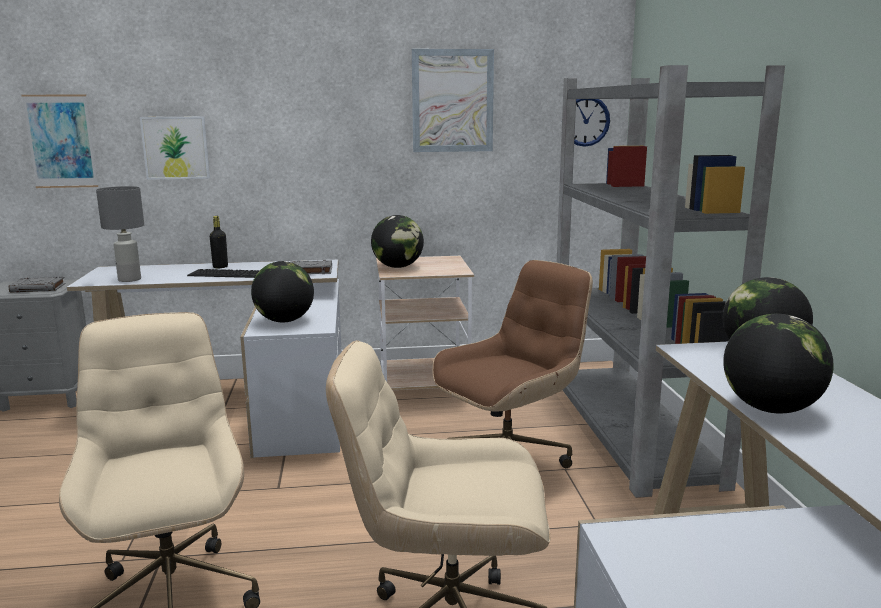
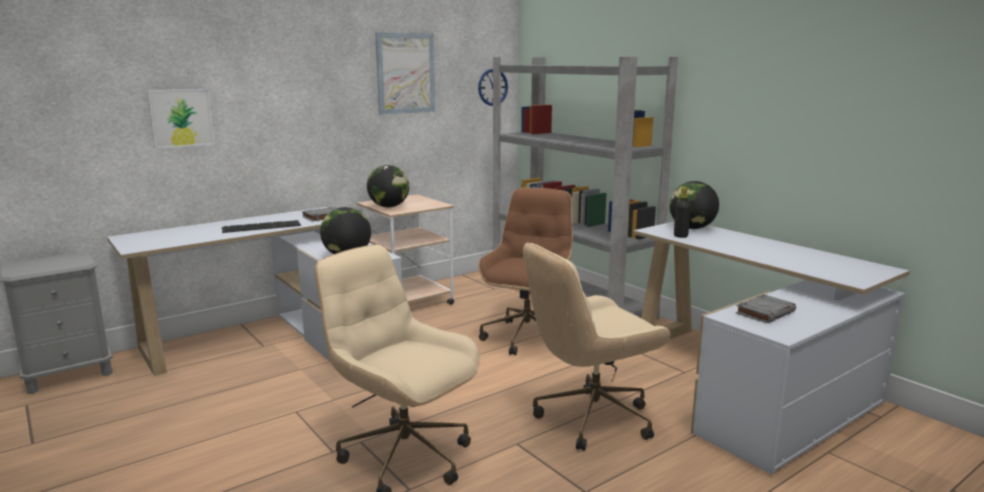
camera: 30 degrees left, 0 degrees up
grey book [9,276,65,293] -> grey book moved to [736,294,796,323]
picture [21,94,98,188] -> none
grey table lamp [96,186,144,282] -> none
black bottle [210,216,228,268] -> black bottle moved to [674,187,691,238]
globe [723,314,834,414] -> none

